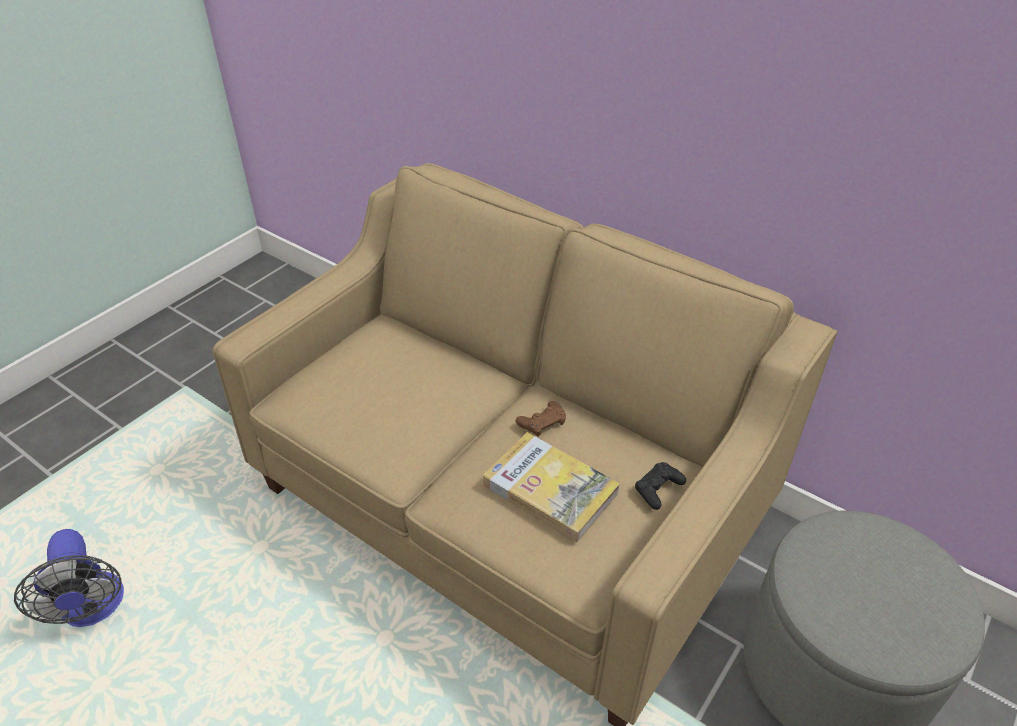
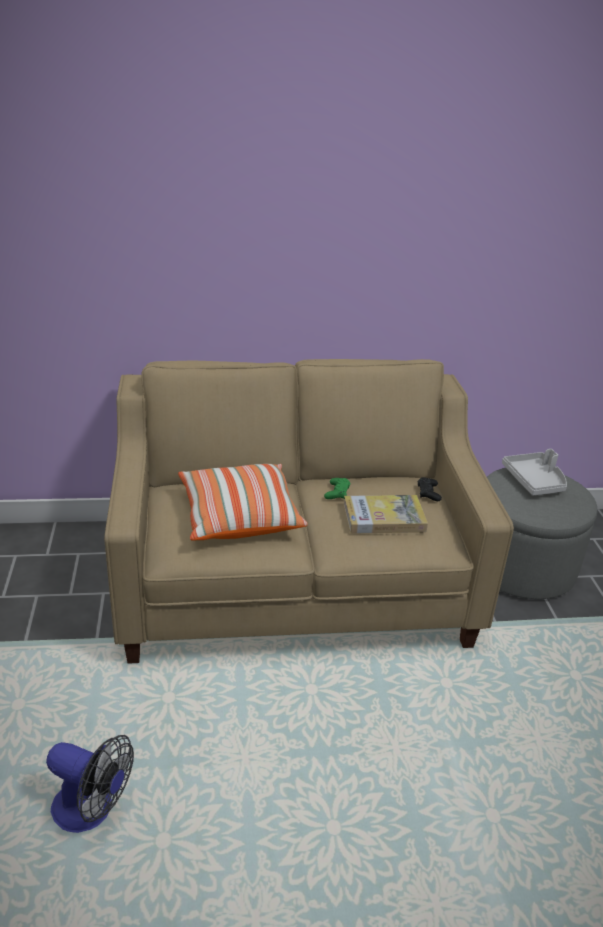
camera: 45 degrees left, 10 degrees down
brown game controller [516,401,566,437] -> green game controller [324,478,350,499]
none -> pillow [178,464,308,541]
none -> grey tray [502,449,567,495]

